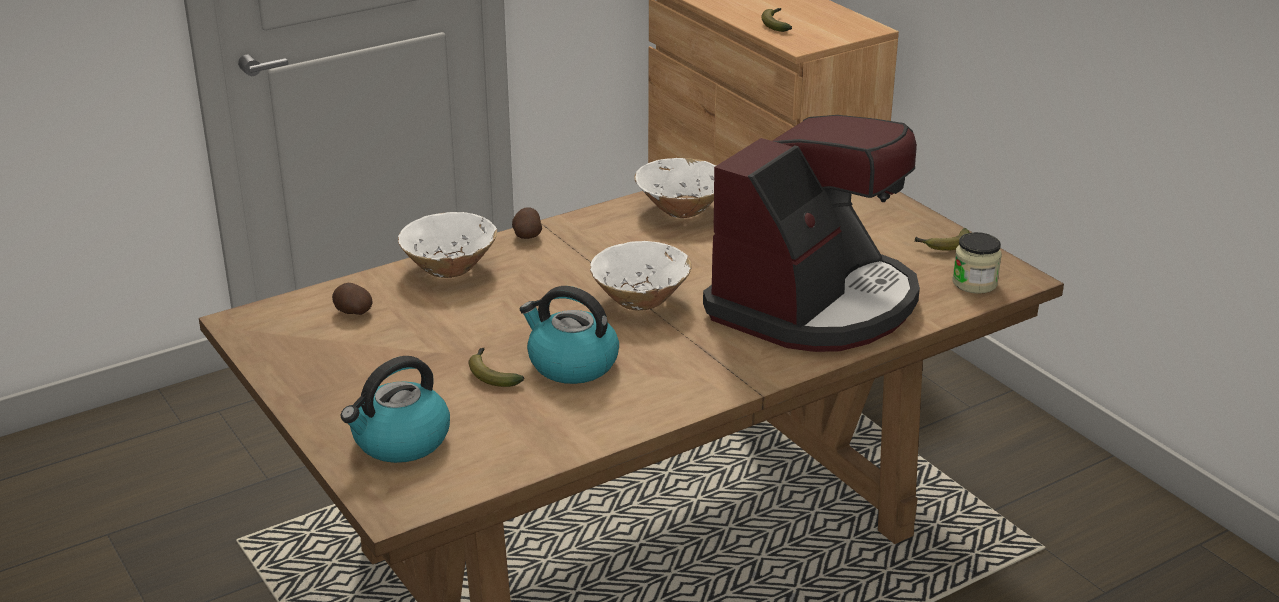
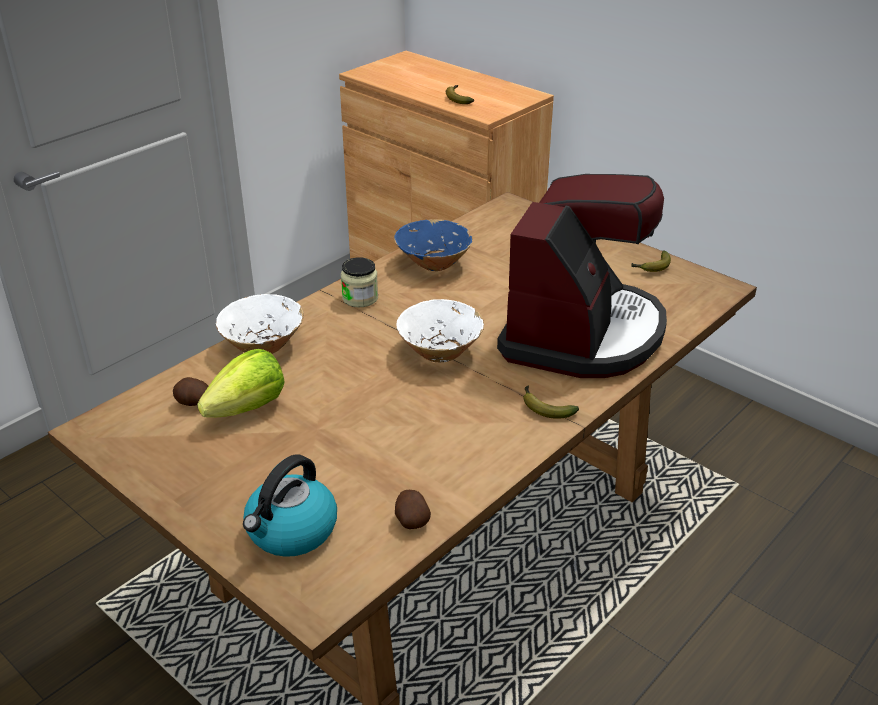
camera: 15 degrees left, 5 degrees up
banana [469,348,524,387] -> banana moved to [523,386,579,419]
potato [512,207,542,239] -> potato moved to [395,490,431,529]
kettle [520,286,619,384] -> none
white bowl [634,158,716,218] -> blue bowl [394,219,472,271]
jar [953,232,1002,294] -> jar moved to [341,257,378,307]
none -> lettuce [197,349,285,418]

